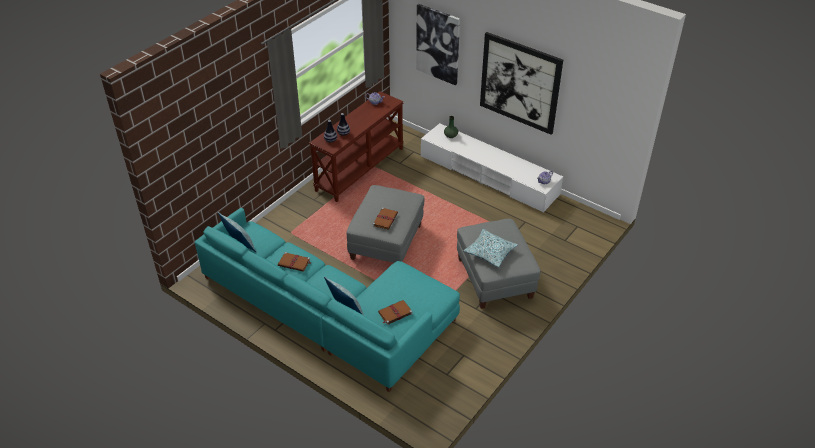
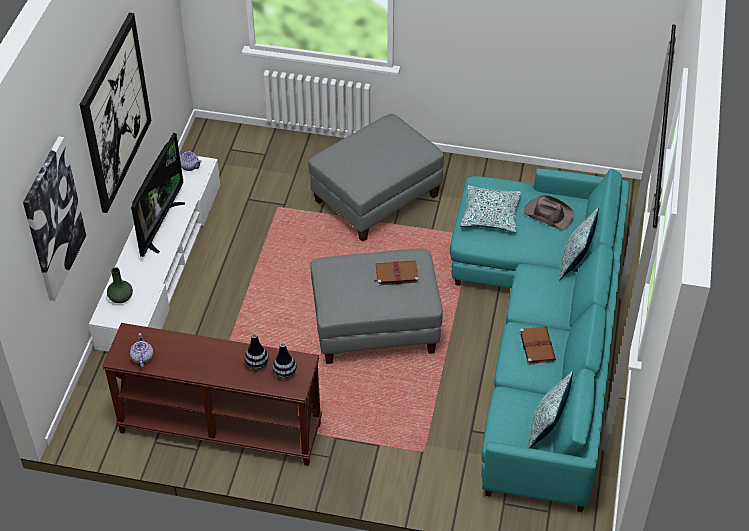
camera: 115 degrees left, 5 degrees up
brown book [378,300,413,325] -> brown hat [524,195,574,230]
pillow [463,229,518,267] -> pillow moved to [460,185,521,233]
none -> television [131,133,185,257]

